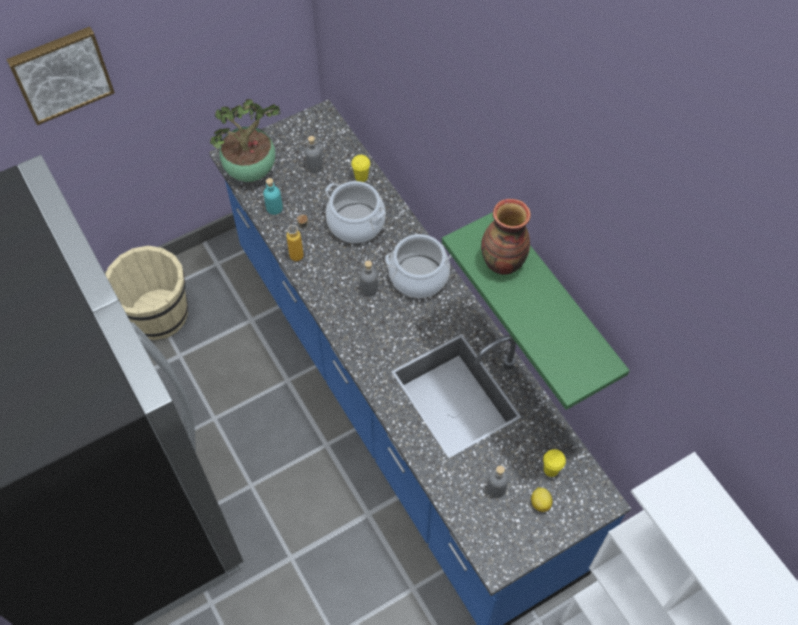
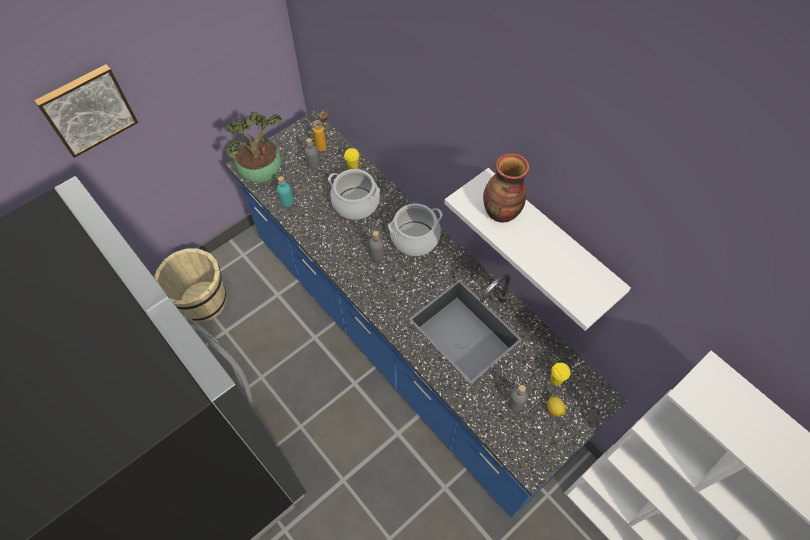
camera: 10 degrees left, 0 degrees up
bottle [286,214,308,261] -> bottle moved to [313,110,328,152]
green shelf [442,212,630,410] -> white shelf [444,168,631,331]

